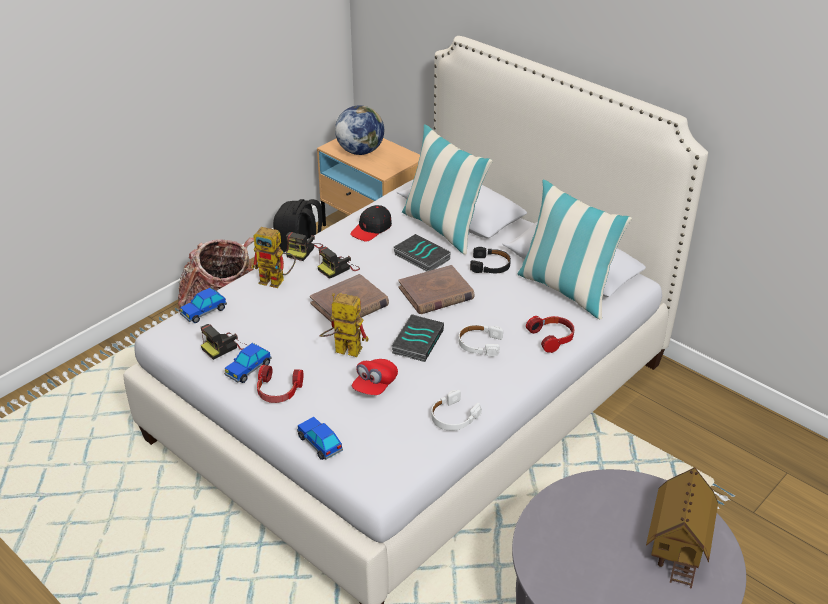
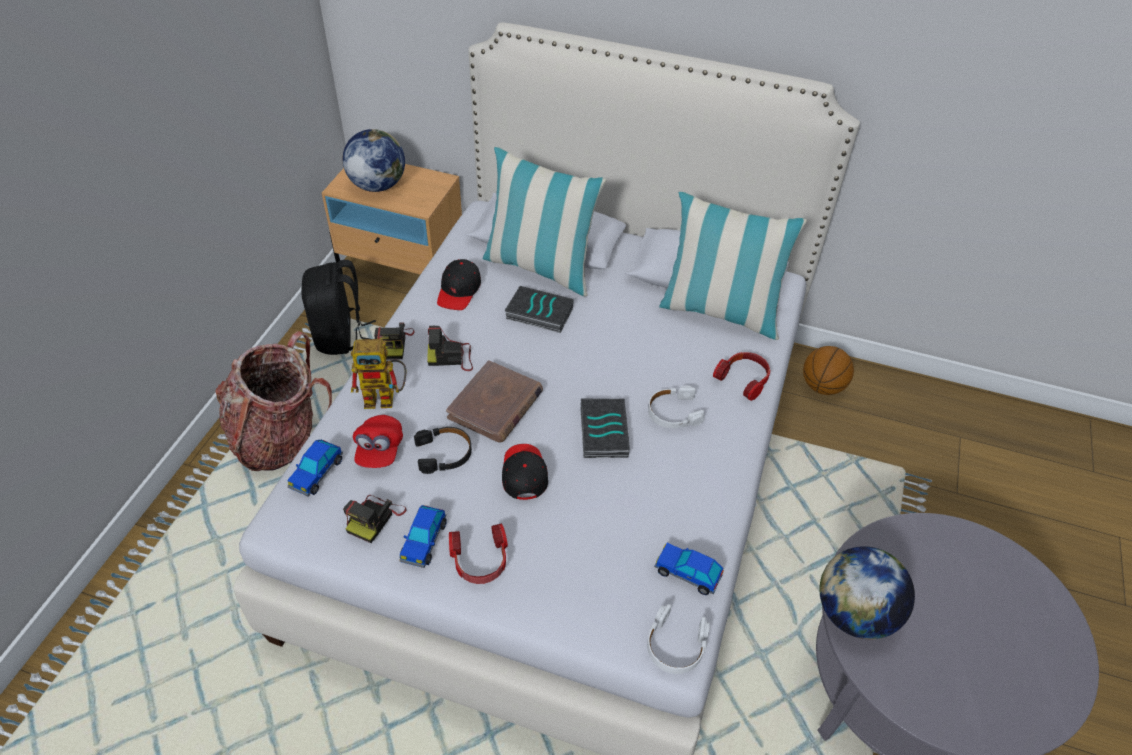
camera: 25 degrees left, 10 degrees up
toy car [297,417,343,460] -> toy car moved to [654,543,724,595]
camera [317,246,360,279] -> camera turned 60 degrees clockwise [427,326,473,371]
toy robot [320,293,369,357] -> black cap [502,444,548,500]
red cap [352,359,398,395] -> red cap moved to [353,415,403,468]
brown book [399,265,474,314] -> none
white headphones [431,390,482,431] -> white headphones moved to [647,604,710,674]
black headphones [470,247,511,273] -> black headphones moved to [414,427,472,474]
toy house [646,467,718,589] -> none
none -> basketball [803,346,854,395]
none -> globe [819,546,915,639]

